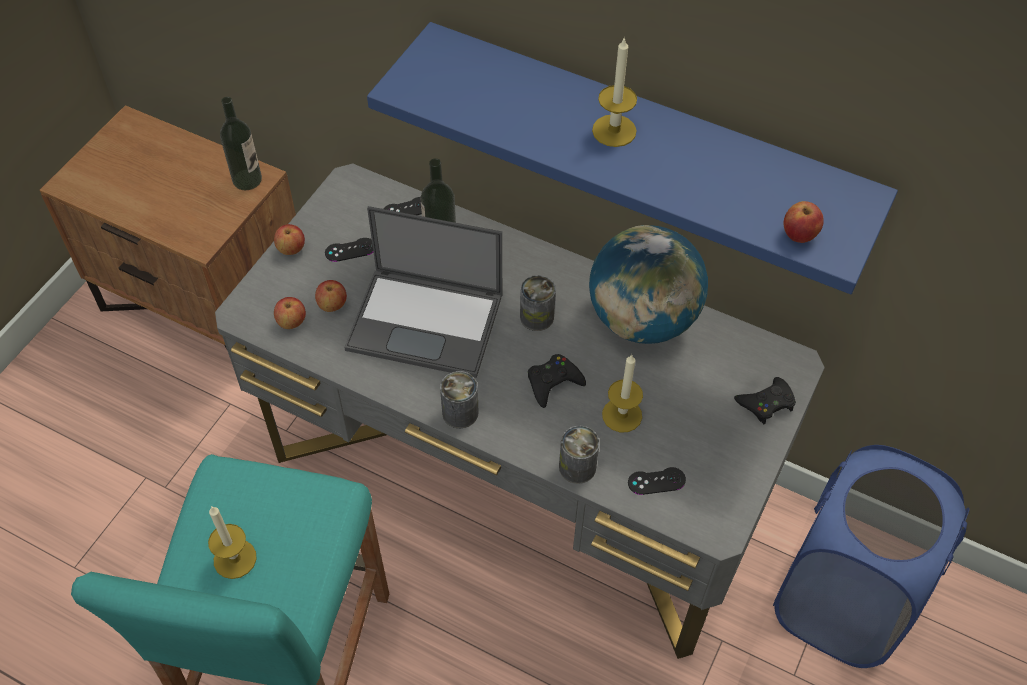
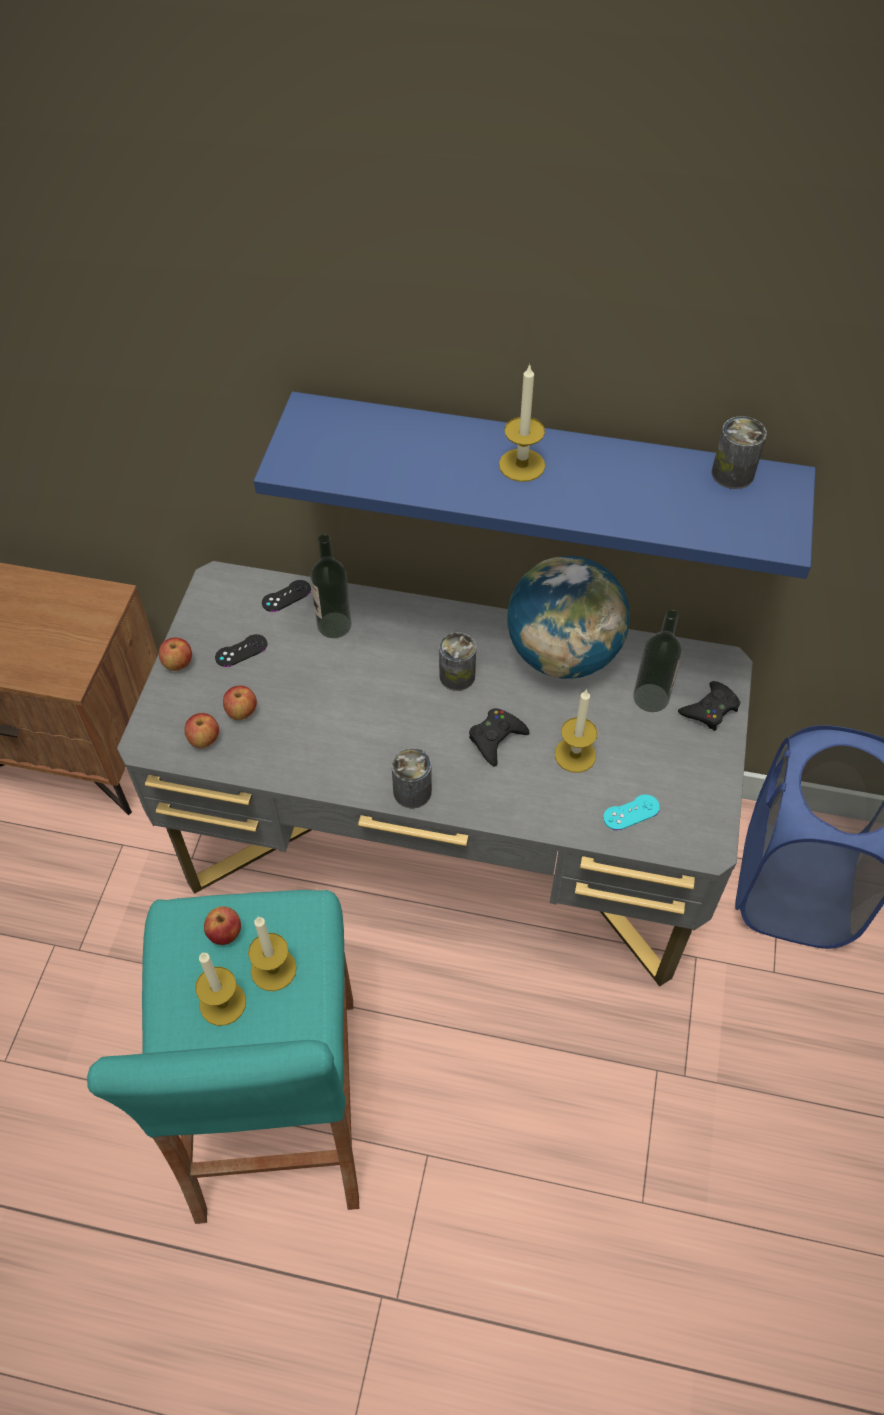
camera: 15 degrees left, 0 degrees up
bottle [220,97,262,190] -> bottle moved to [633,609,682,712]
laptop [345,206,502,378] -> none
can [559,426,600,484] -> can moved to [712,416,767,489]
black game controller [628,467,686,495] -> turquoise game controller [603,794,660,830]
apple [783,201,824,243] -> apple moved to [204,906,241,945]
none -> candle [248,917,297,991]

